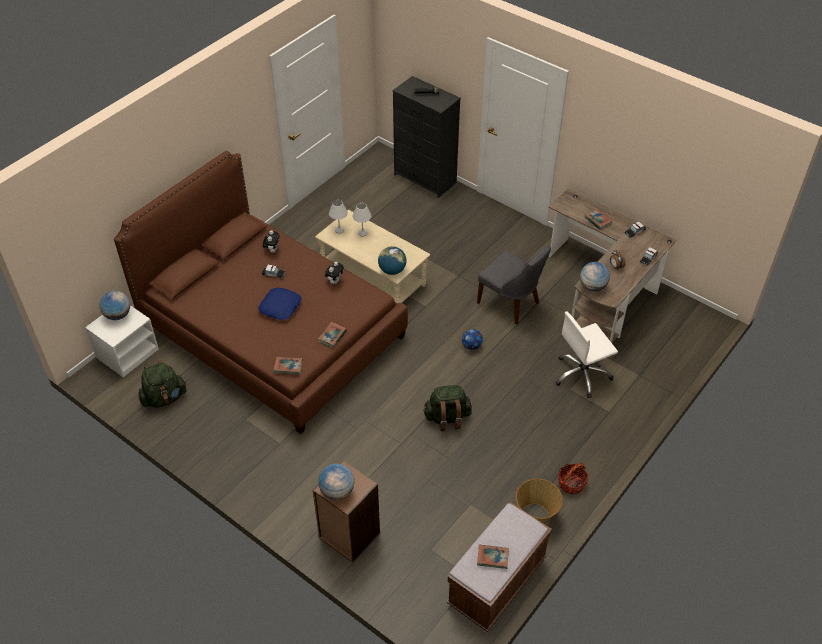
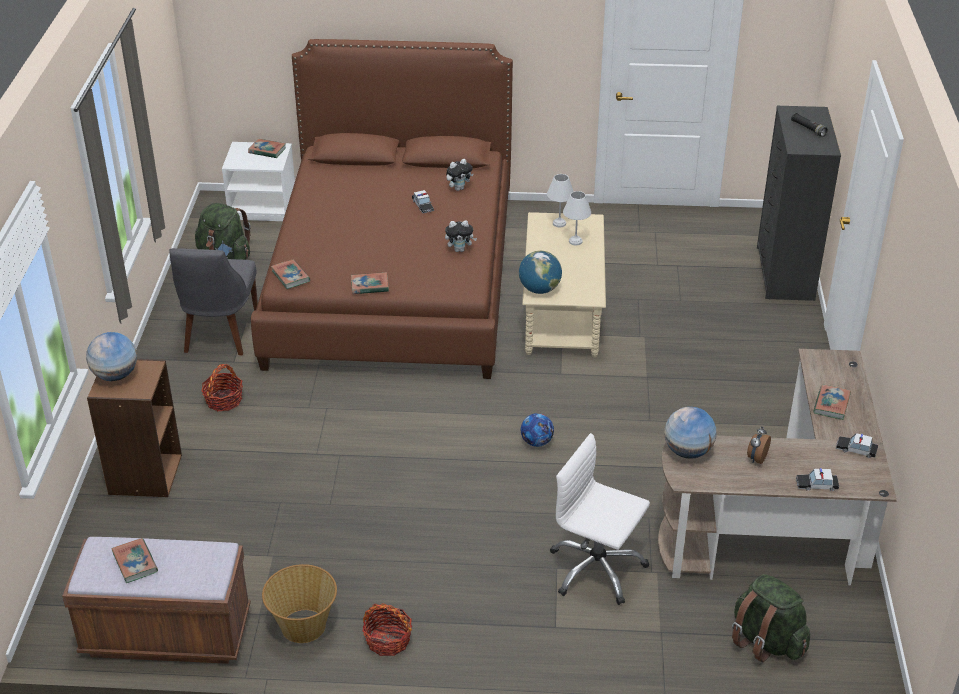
camera: 55 degrees right, 10 degrees down
globe [100,291,130,320] -> book [248,139,286,158]
blue pillow [258,287,302,320] -> none
green backpack [423,385,472,431] -> green backpack moved to [732,574,810,663]
grey chair [477,245,551,325] -> grey chair moved to [169,248,258,355]
none -> basket [202,364,243,411]

